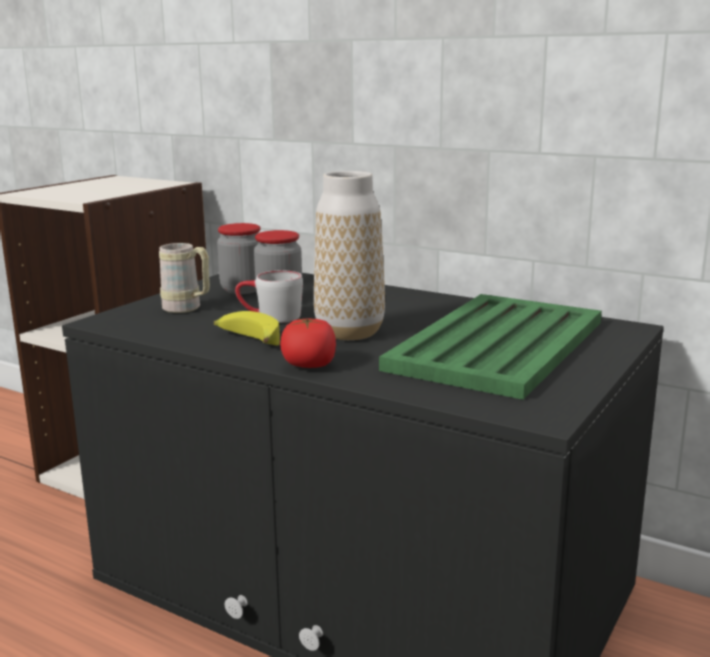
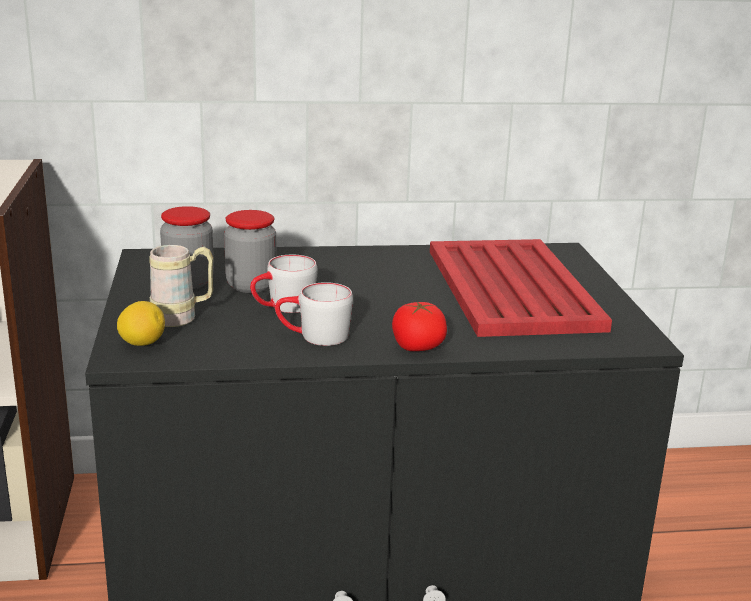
camera: 40 degrees left, 5 degrees up
banana [214,311,280,345] -> grey mug [275,282,353,346]
vase [314,171,385,340] -> none
green tray [379,294,602,400] -> red tray [430,239,612,337]
none -> lemon [117,301,165,346]

